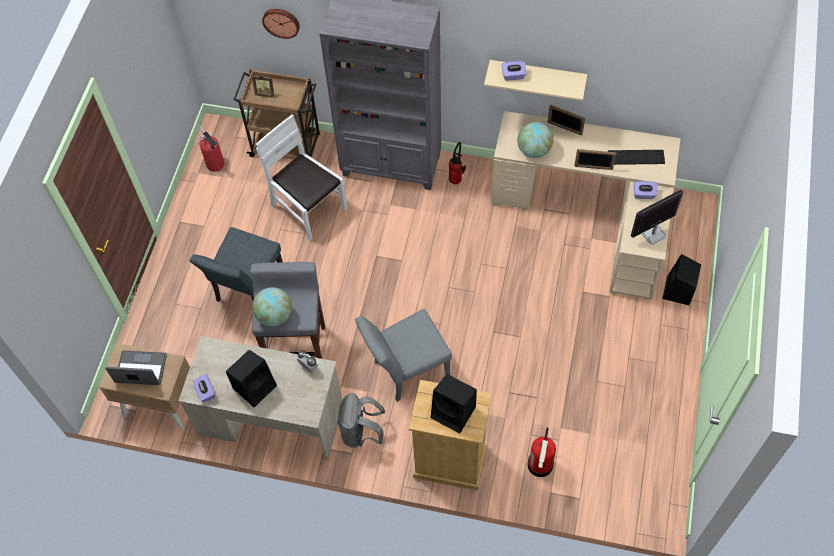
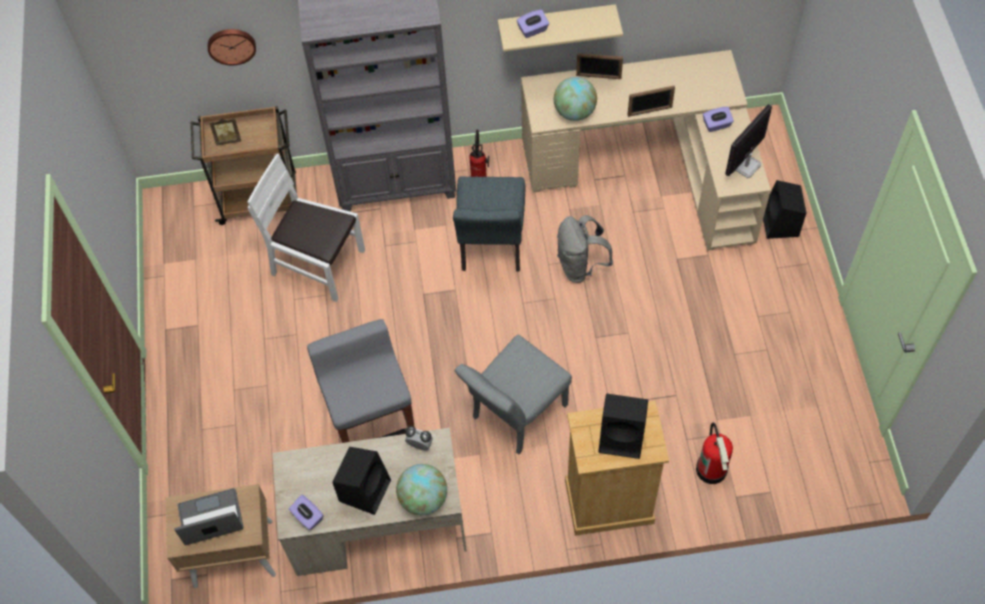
camera: 20 degrees left, 0 degrees up
grey chair [190,227,283,302] -> grey chair moved to [453,176,526,272]
fire extinguisher [198,127,224,172] -> none
globe [252,287,292,327] -> globe moved to [396,464,447,515]
grey backpack [337,393,386,448] -> grey backpack moved to [557,215,613,283]
keyboard [608,150,665,165] -> none

